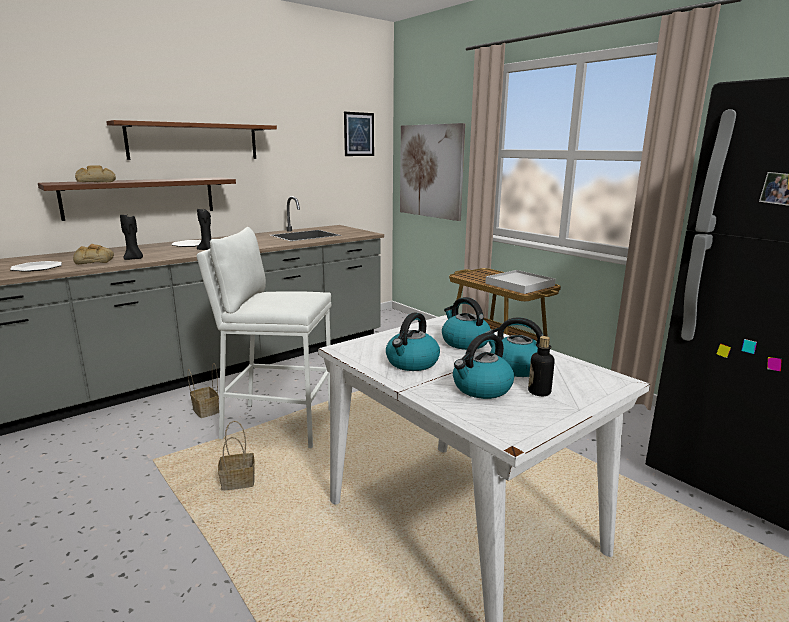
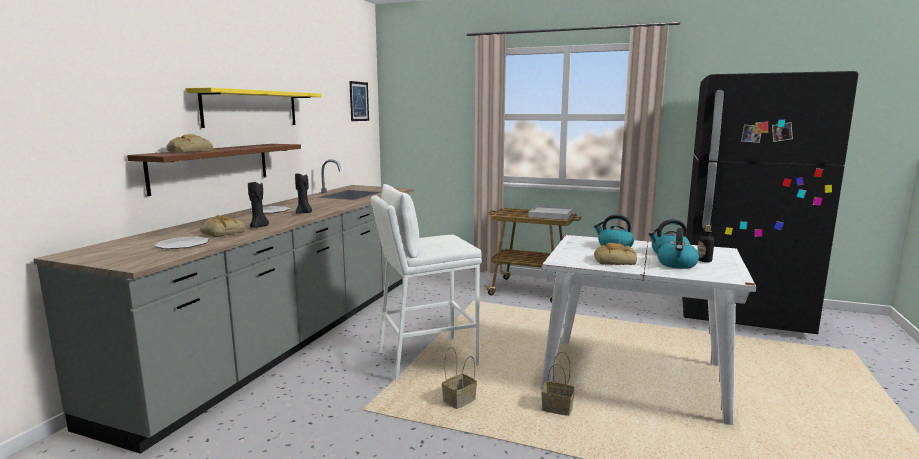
camera: 30 degrees left, 5 degrees down
brown shelf [106,120,277,160] -> yellow shelf [185,88,321,128]
basket [188,363,219,418] -> basket moved to [541,352,575,416]
kettle [386,313,440,371] -> bread [594,243,637,265]
picture [400,123,465,221] -> none

